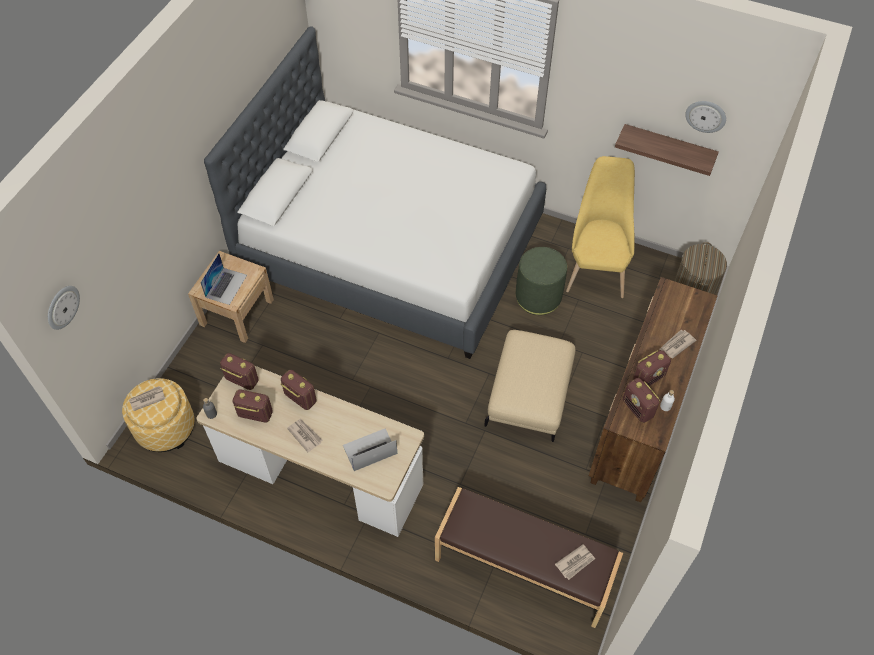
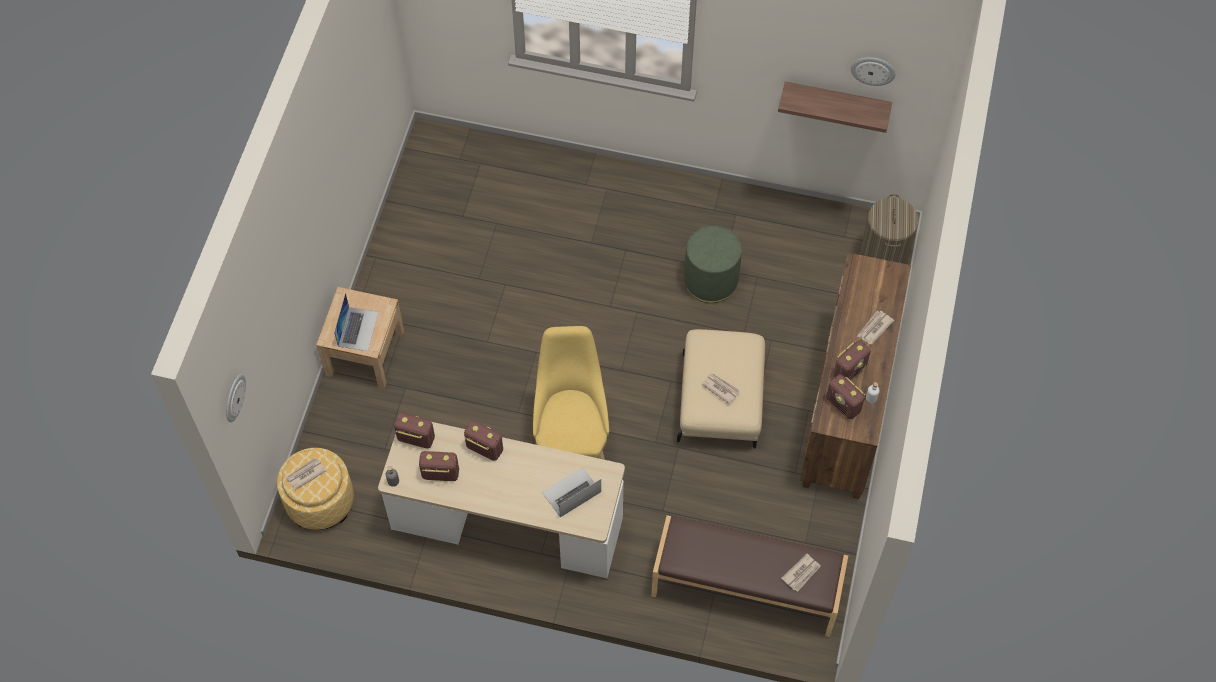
camera: 10 degrees left, 5 degrees up
white bed [204,26,546,359] -> none
newspaper [287,419,323,452] -> newspaper moved to [702,373,740,405]
yellow chair [566,156,635,298] -> yellow chair moved to [533,326,609,460]

